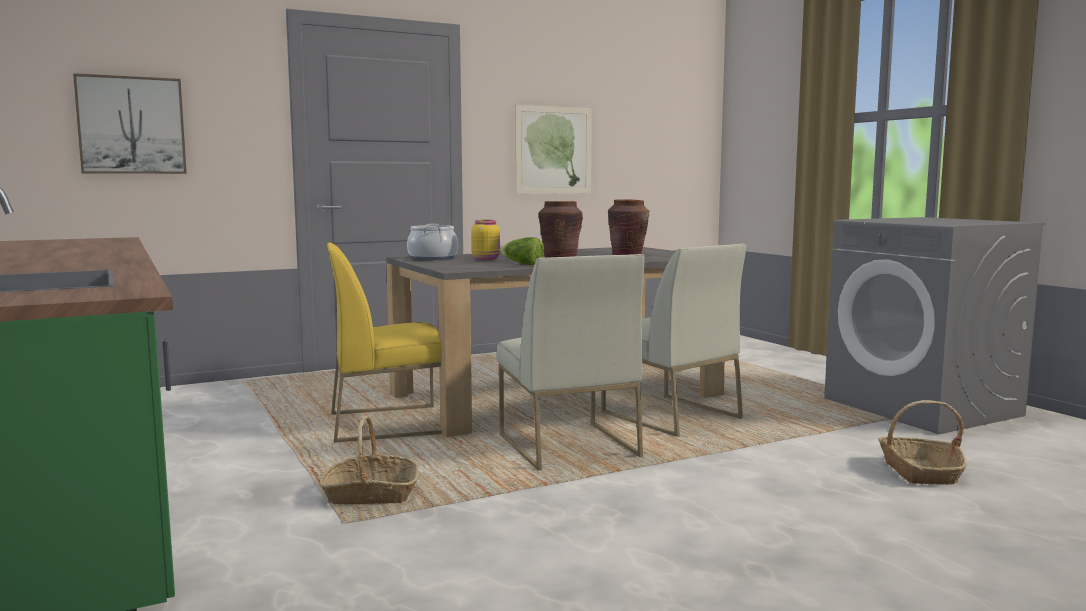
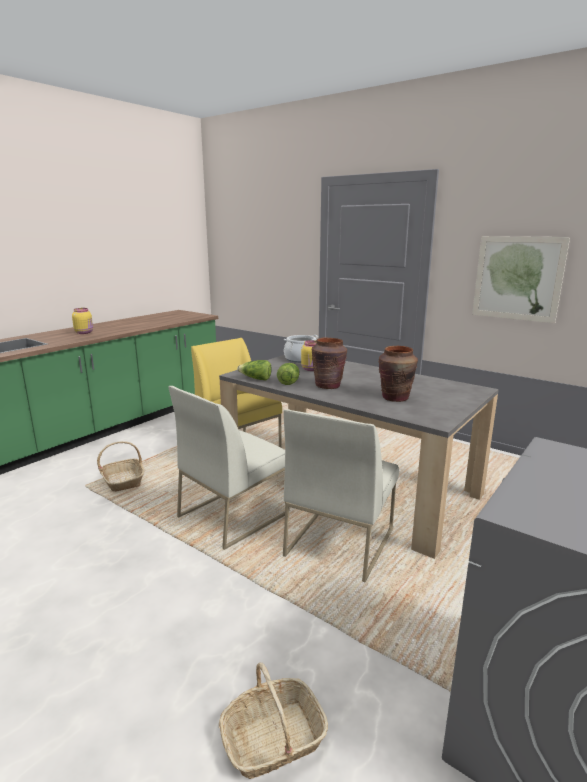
camera: 65 degrees right, 10 degrees up
picture [73,73,187,174] -> none
none -> yellow jar [72,308,93,334]
none -> lettuce [237,360,272,380]

